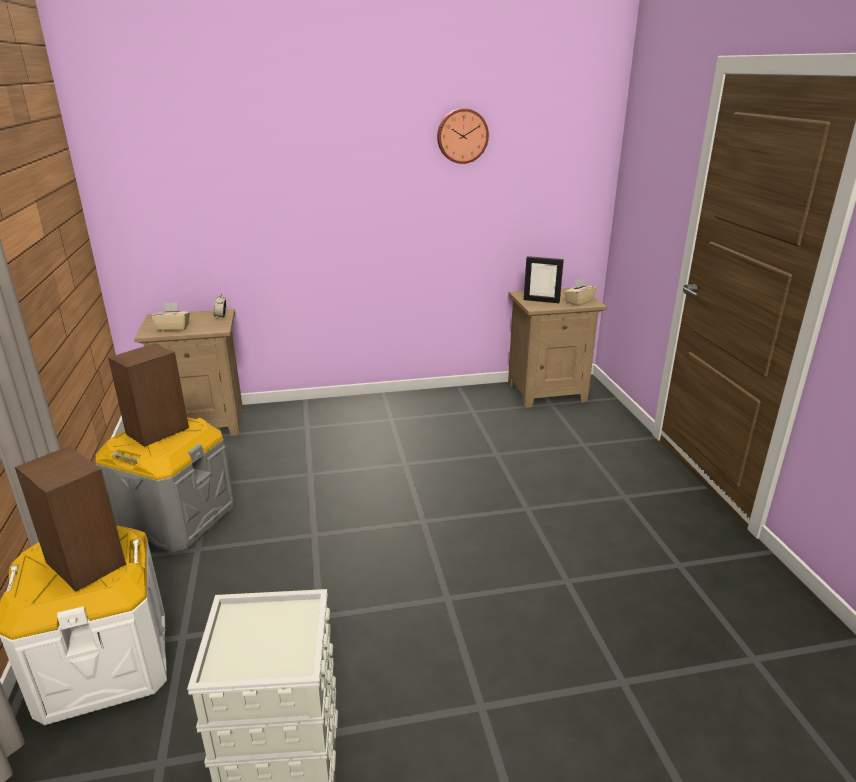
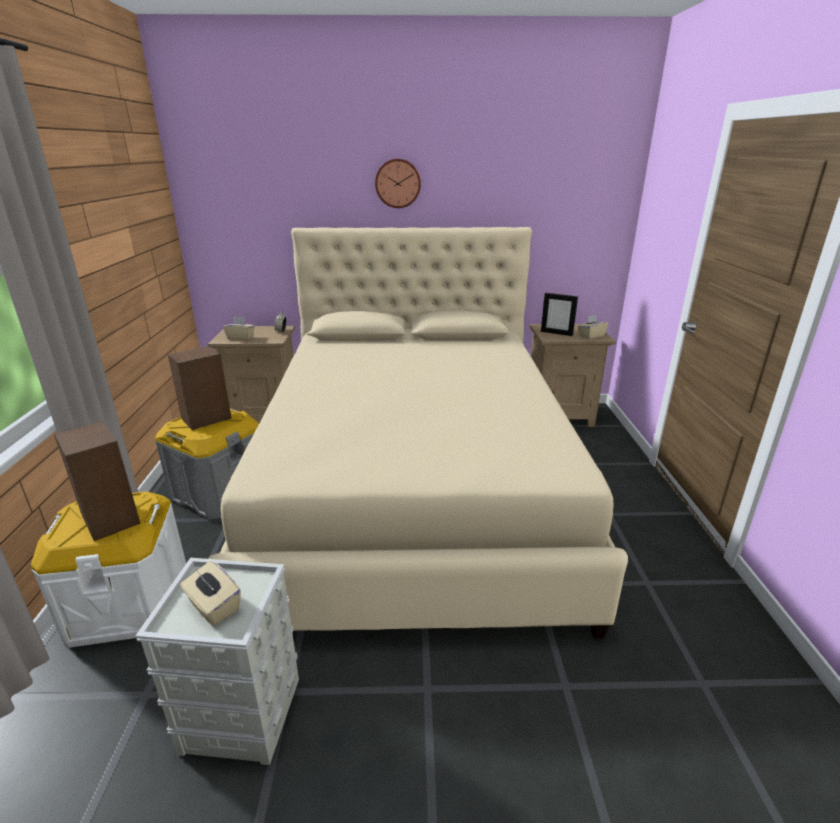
camera: 10 degrees right, 0 degrees up
wall clock [437,108,489,164] -> wall clock moved to [375,159,421,208]
none -> beige tissue box [180,561,241,625]
none -> beige bed [209,227,628,639]

